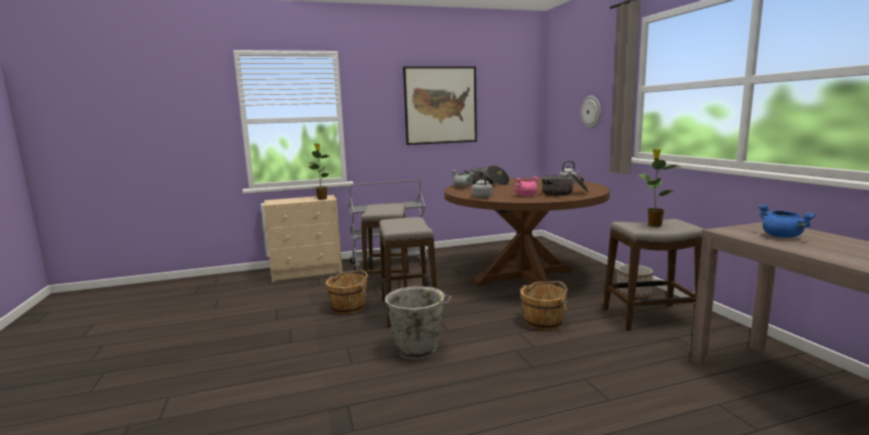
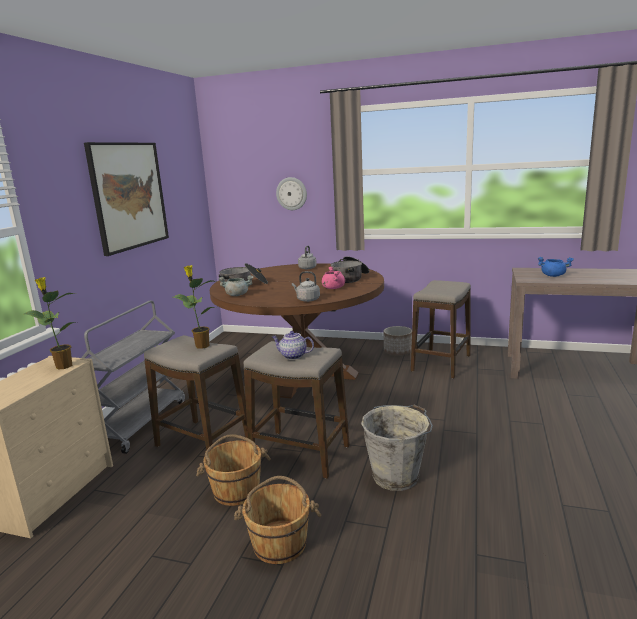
camera: 55 degrees left, 5 degrees up
brown bucket [521,281,569,330] -> brown bucket moved to [234,476,321,564]
potted plant [638,149,682,227] -> potted plant moved to [173,265,217,349]
none -> teapot [272,331,314,360]

